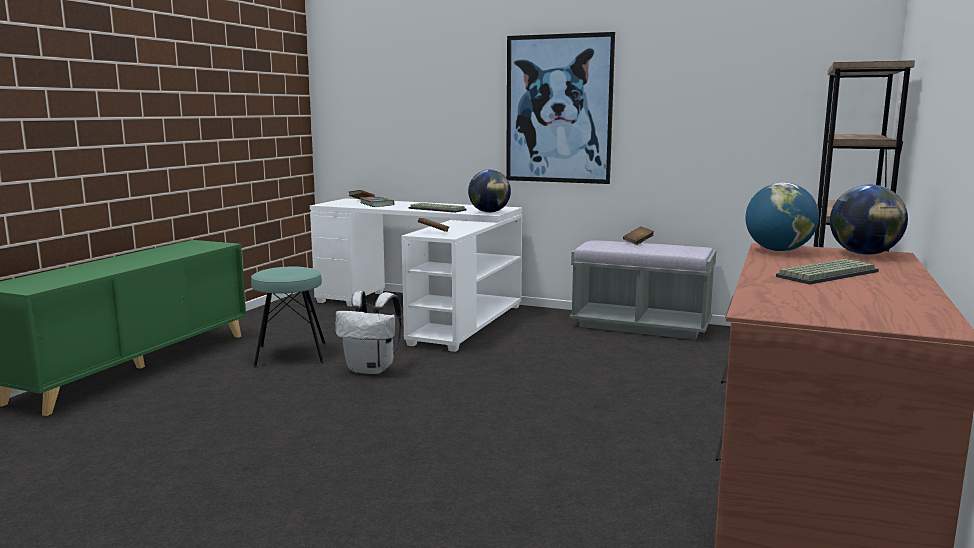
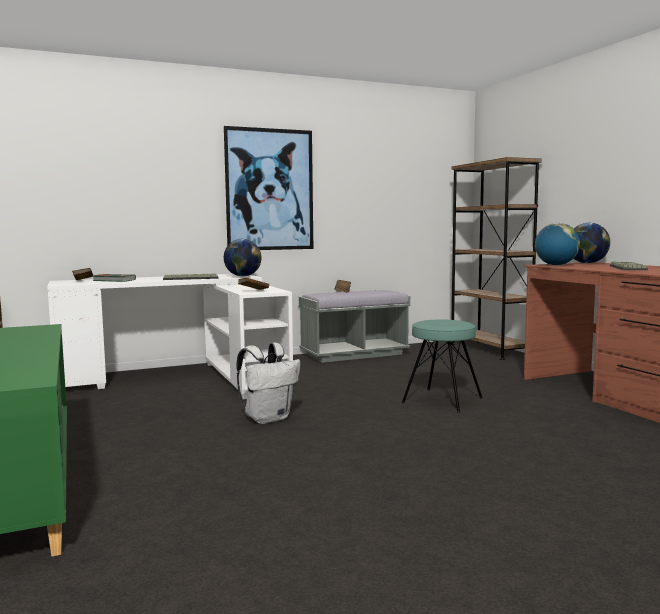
camera: 45 degrees left, 5 degrees down
turquoise stool [251,267,325,367] -> turquoise stool moved to [402,320,483,413]

